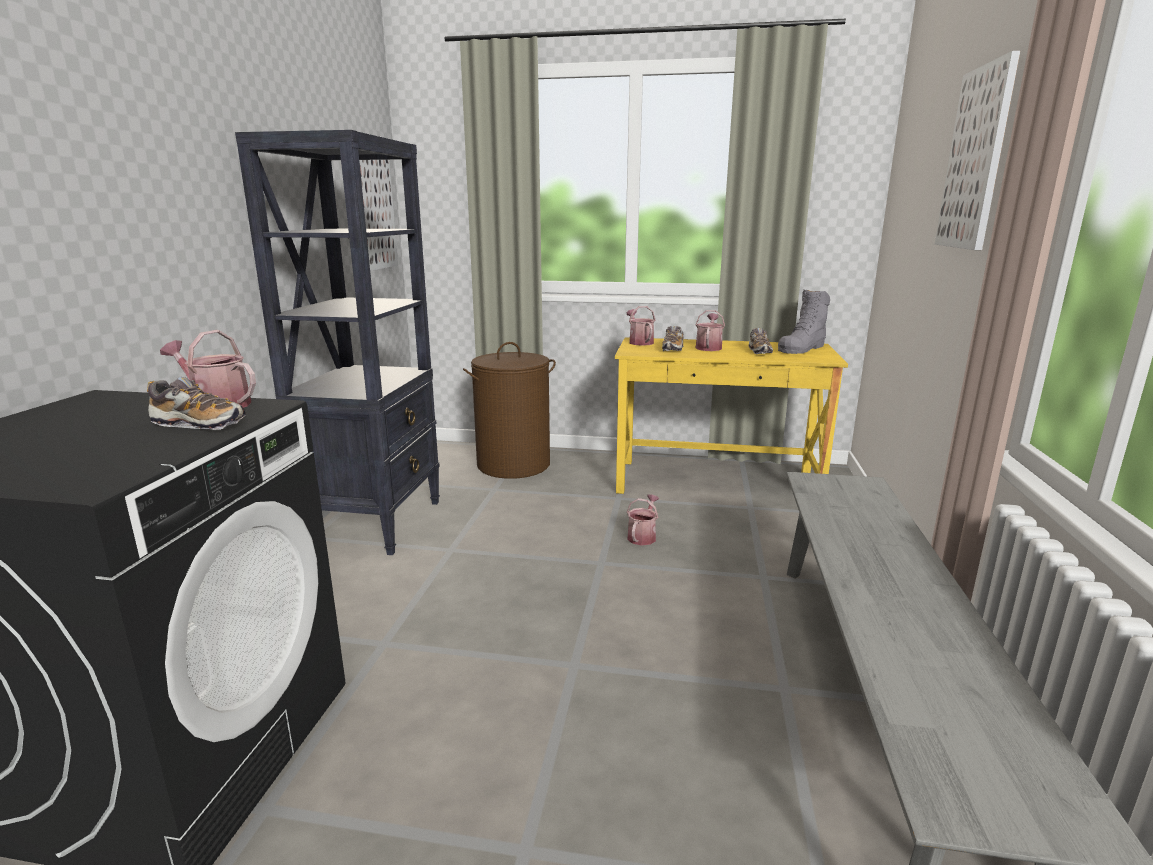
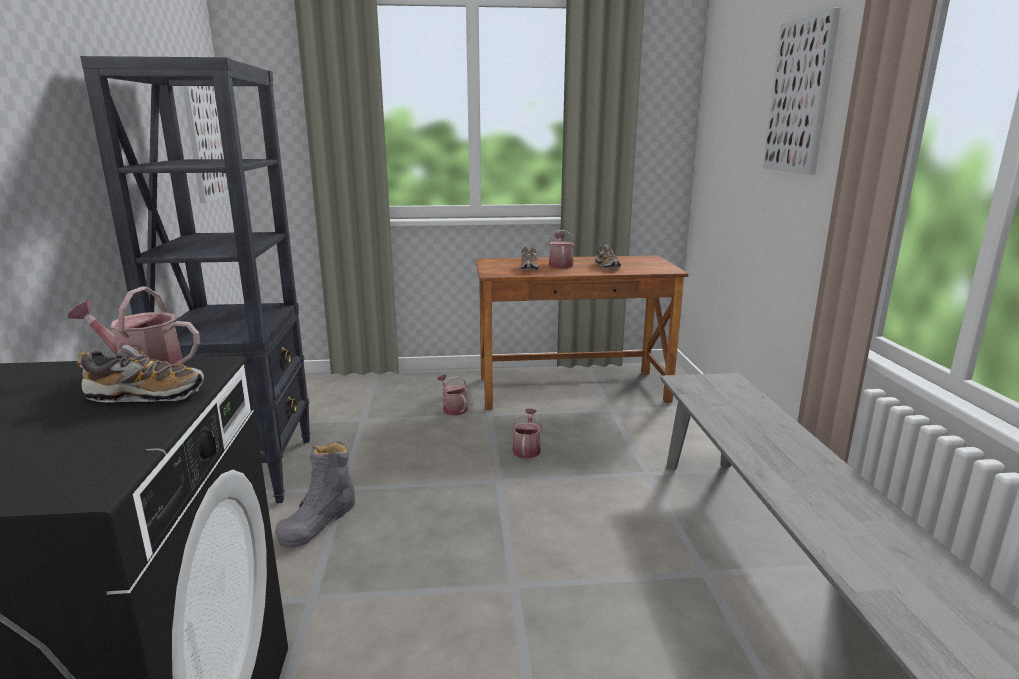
camera: 15 degrees left, 0 degrees up
brown laundry basket [463,342,556,479] -> none
yellow desk [615,337,848,494] -> brown desk [476,255,688,410]
watering can [627,306,655,346] -> watering can moved to [437,375,468,416]
grey boot [778,290,830,354] -> grey boot moved to [275,442,355,548]

